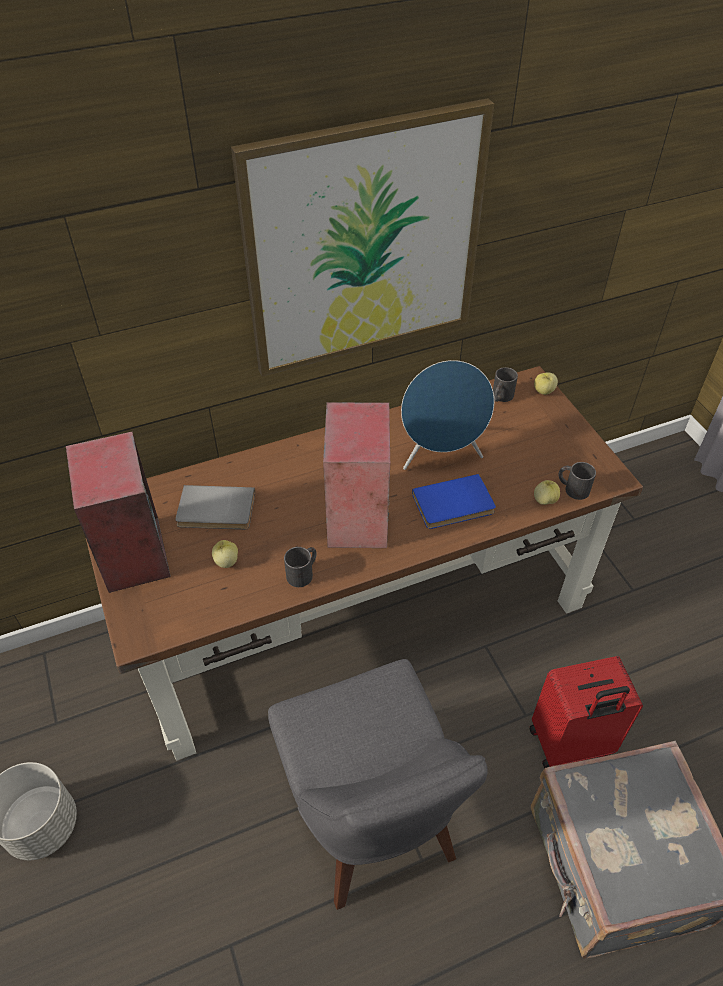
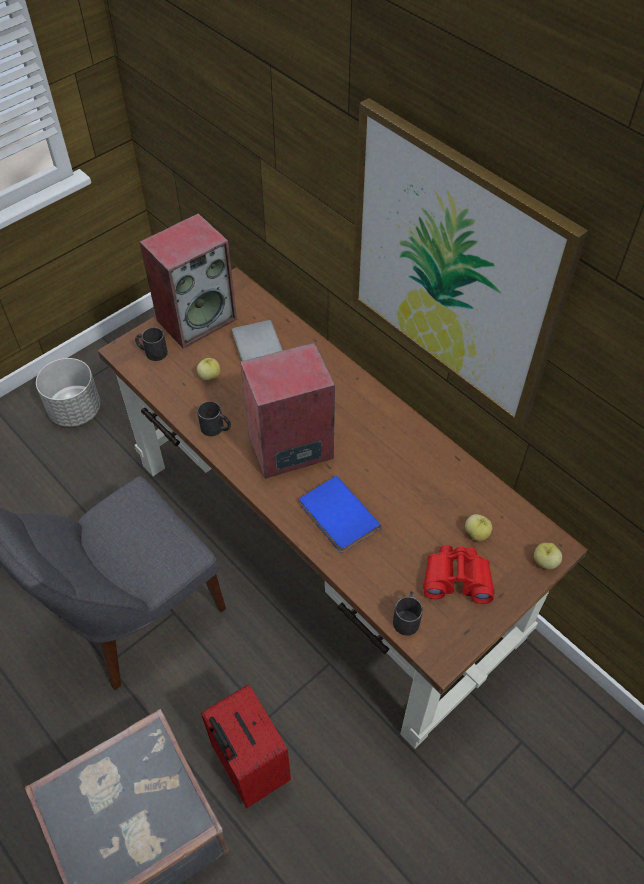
camera: 70 degrees right, 5 degrees up
blue speaker [401,360,494,470] -> none
black mug [493,367,518,402] -> black mug moved to [135,327,168,361]
apple [534,480,560,505] -> apple moved to [465,514,492,541]
none -> red binoculars [423,545,494,604]

